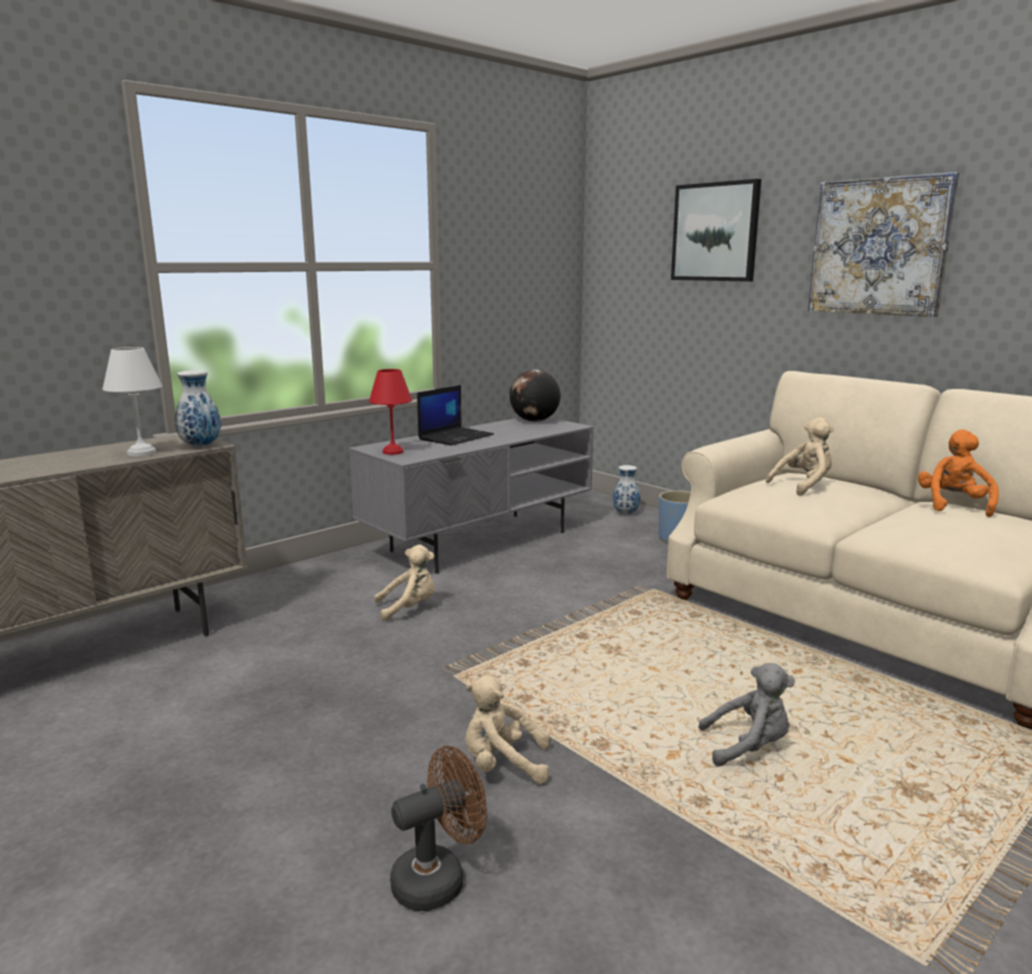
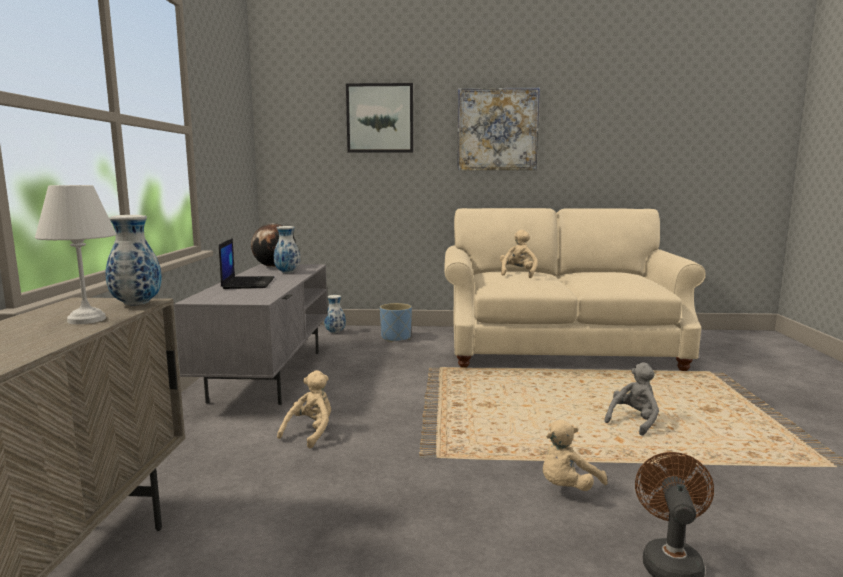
camera: 45 degrees left, 5 degrees down
red table lamp [369,369,412,455] -> none
orange plush toy [918,429,999,517] -> none
none -> vase [274,226,300,273]

